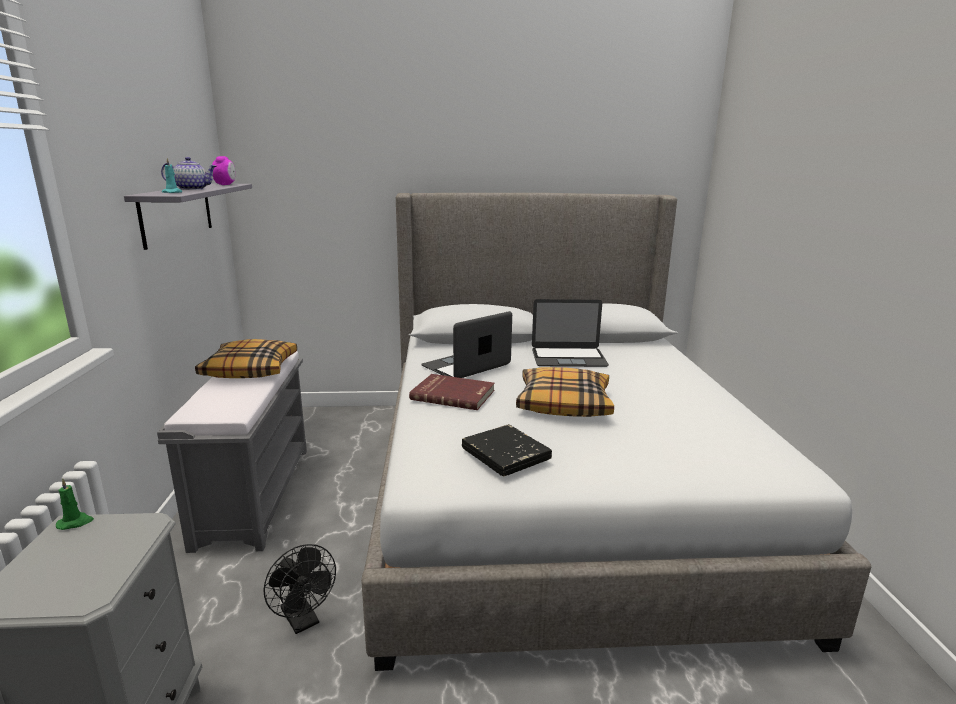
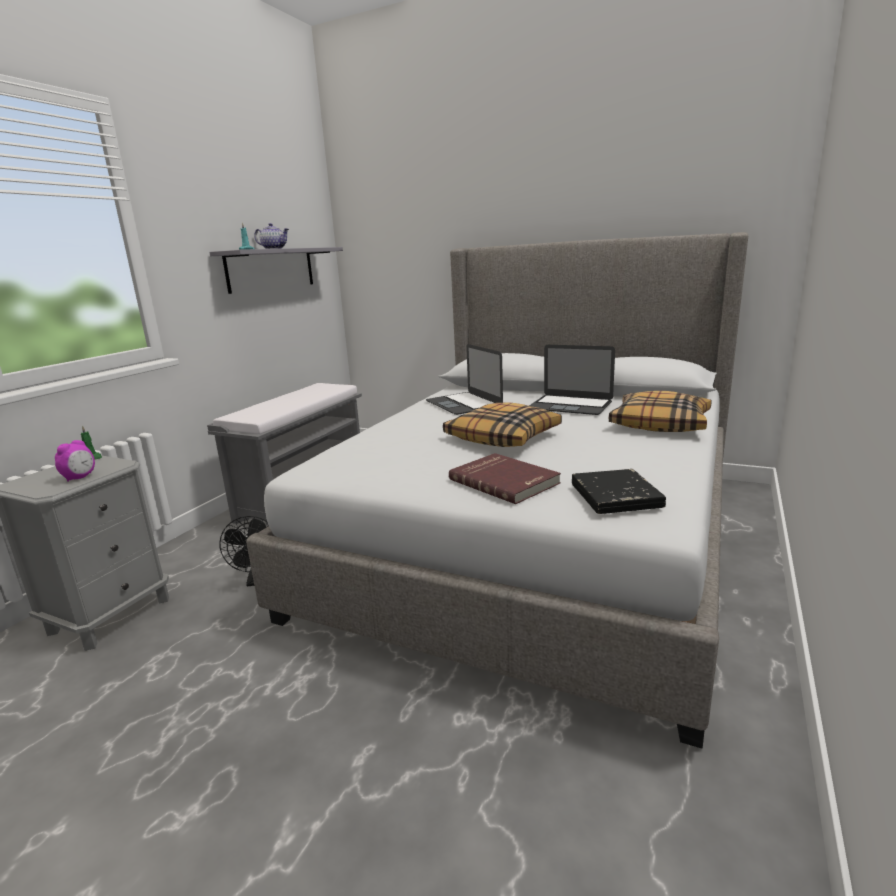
camera: 30 degrees right, 0 degrees up
pillow [195,339,297,378] -> pillow moved to [609,391,712,432]
alarm clock [212,156,235,185] -> alarm clock moved to [55,440,95,482]
red book [409,374,495,410] -> red book moved to [449,453,561,504]
laptop [421,311,512,378] -> laptop turned 105 degrees counterclockwise [426,344,503,415]
black book [462,424,552,476] -> black book moved to [572,469,666,514]

